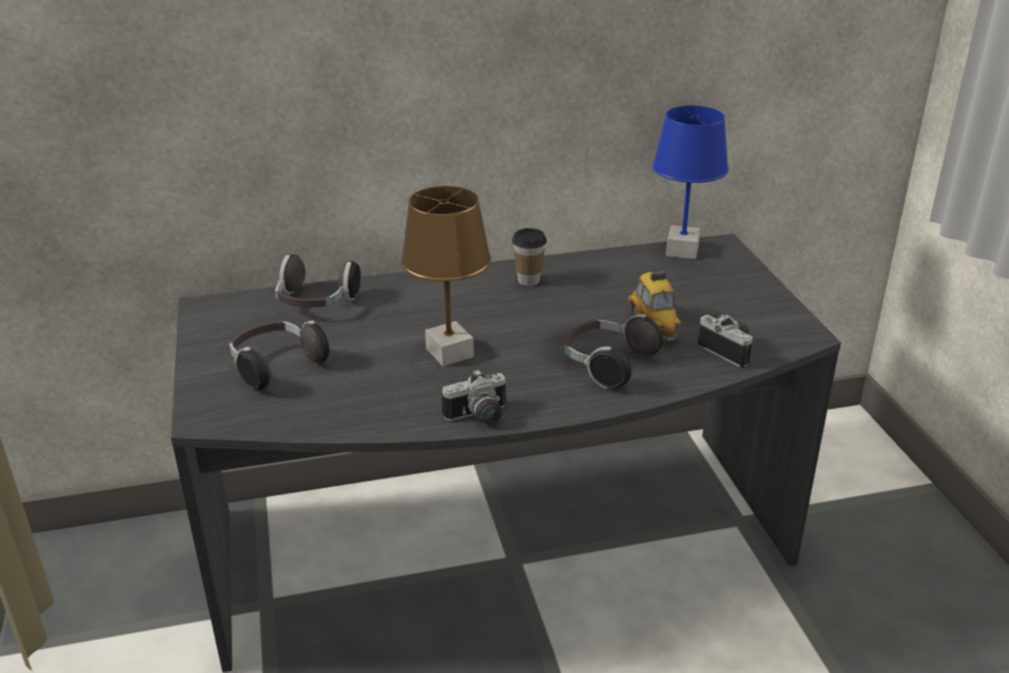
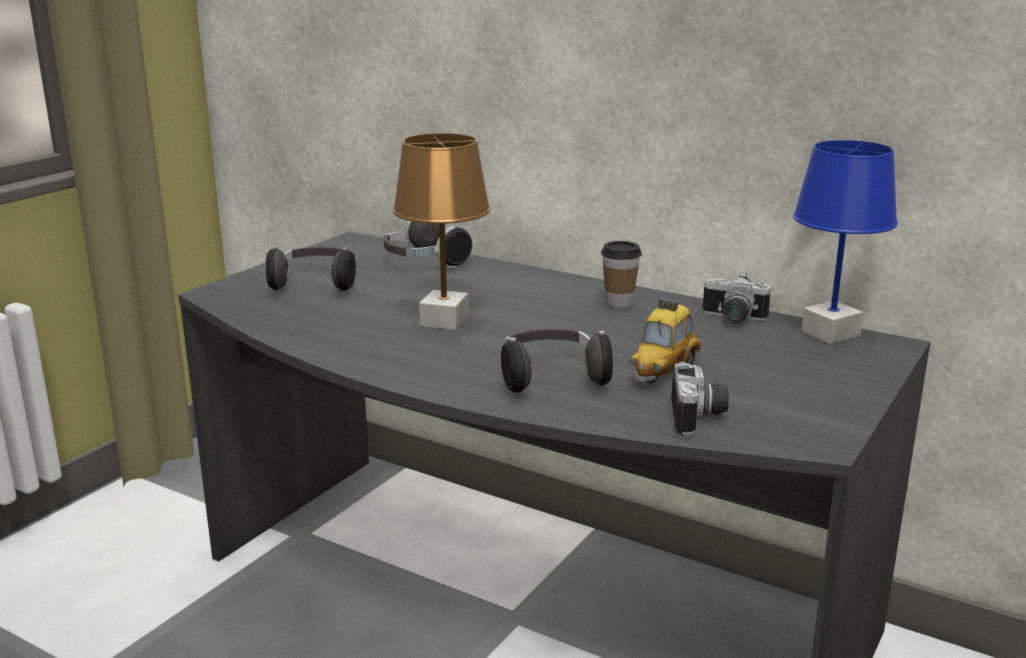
camera: 45 degrees right, 10 degrees down
camera [441,369,506,425] -> camera moved to [703,272,771,323]

